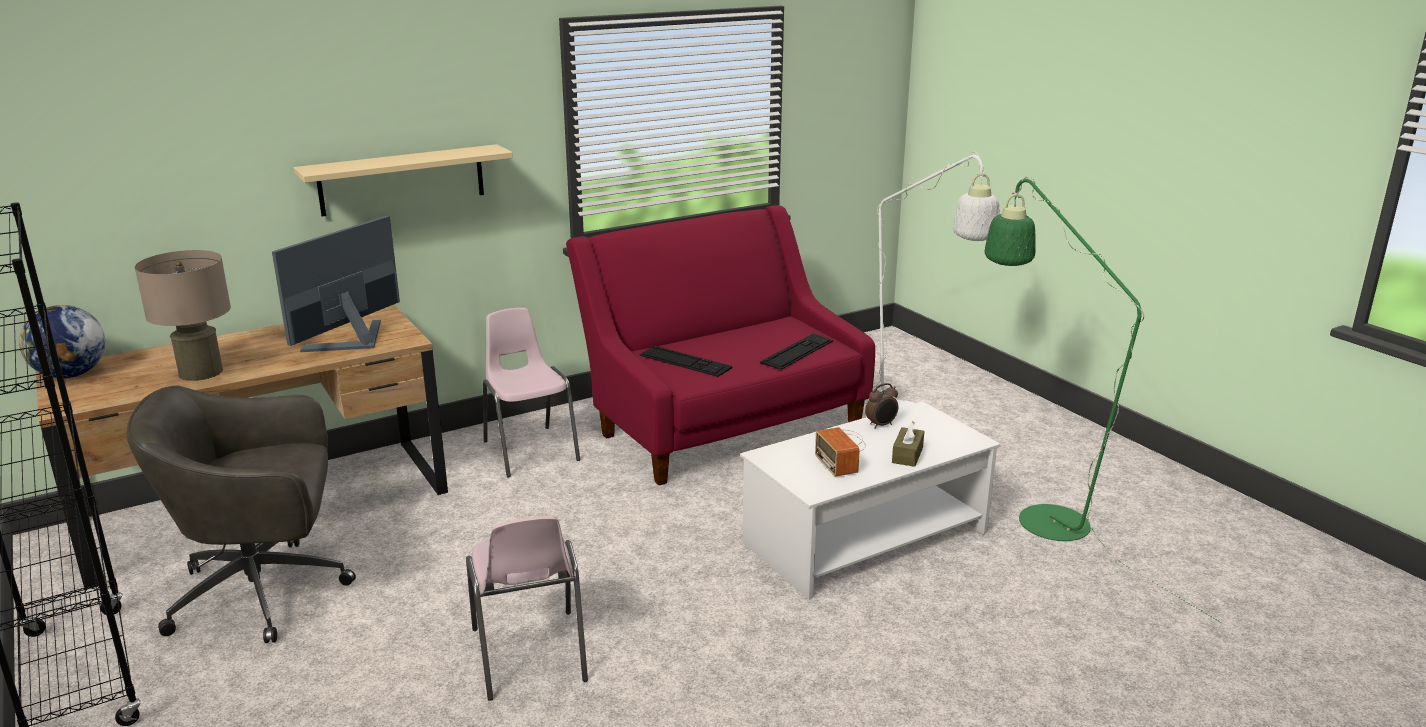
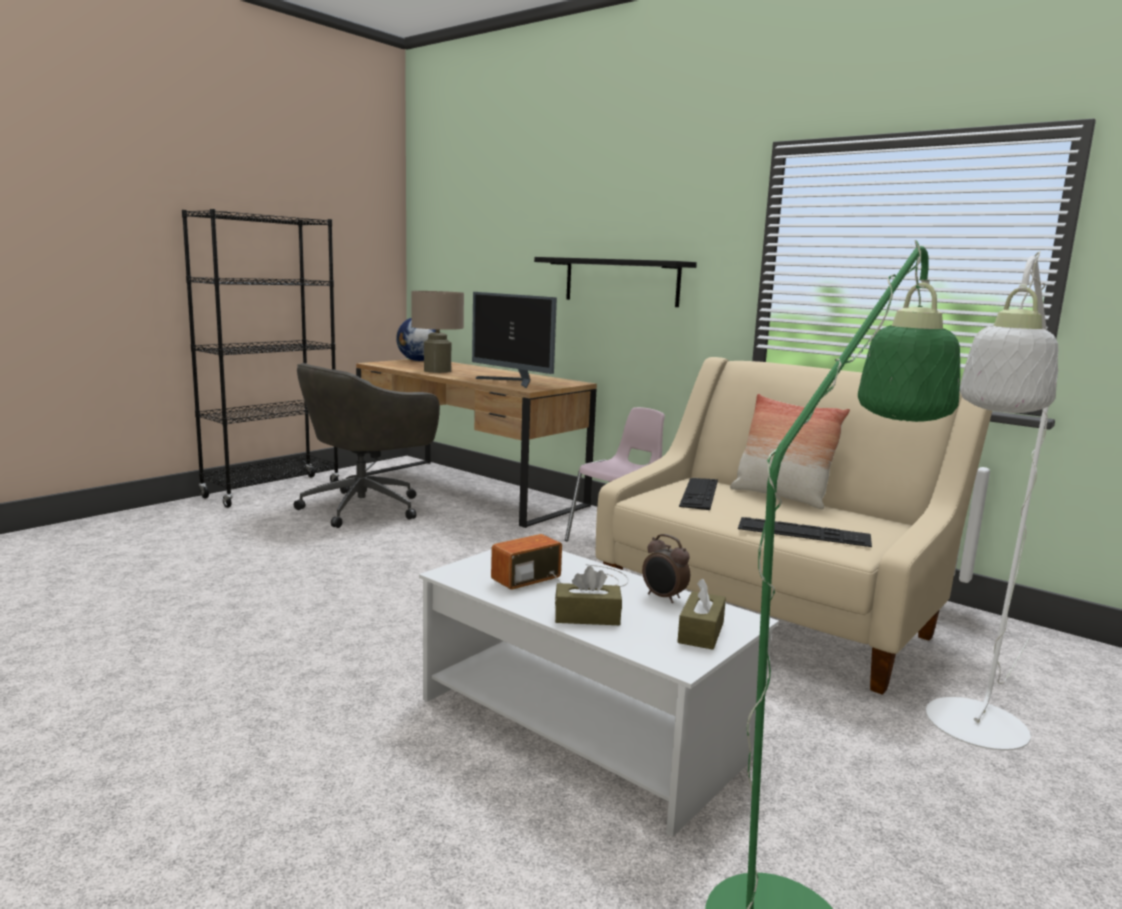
camera: 70 degrees right, 10 degrees down
grey office chair [126,385,356,643] -> grey office chair turned 105 degrees counterclockwise [294,363,440,528]
monitor [272,216,400,352] -> monitor turned 150 degrees counterclockwise [472,292,557,389]
beige shelf [294,144,513,217] -> black shelf [534,257,697,307]
pink chair [466,516,588,701] -> none
red sofa [566,205,875,486] -> beige sofa [596,357,992,695]
none -> brown tissue box [677,578,726,650]
none -> pillow [730,394,850,509]

